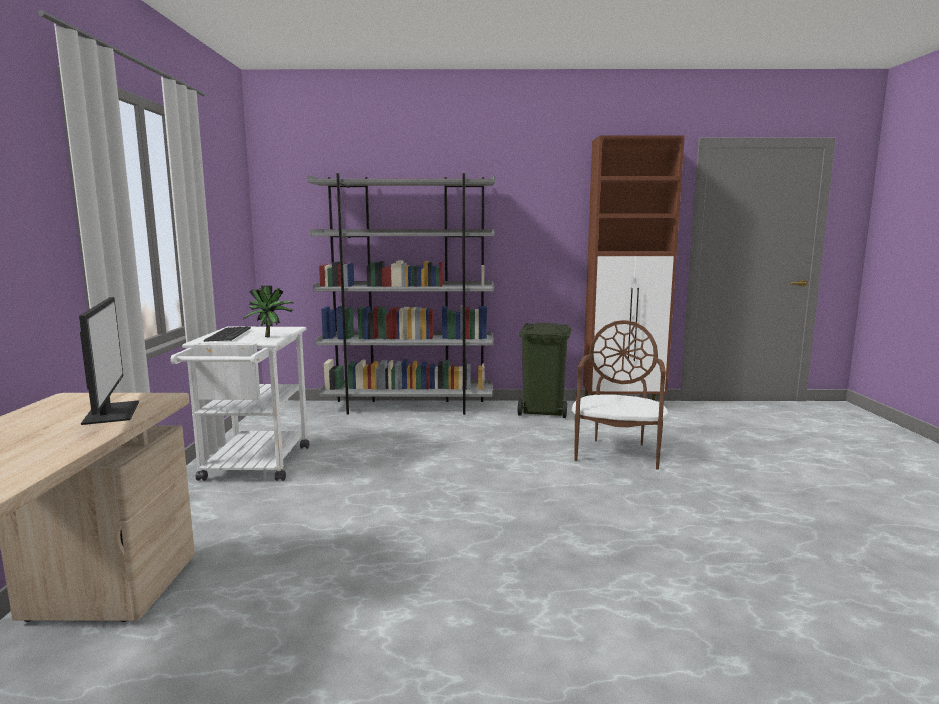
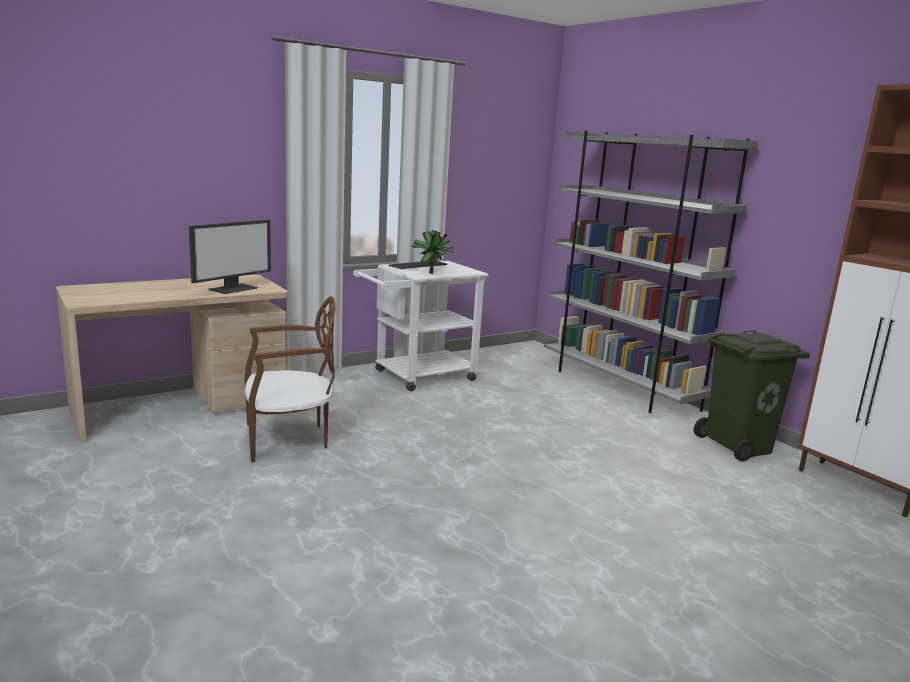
camera: 55 degrees right, 5 degrees up
brown chair [572,320,668,469] -> brown chair moved to [244,296,336,462]

